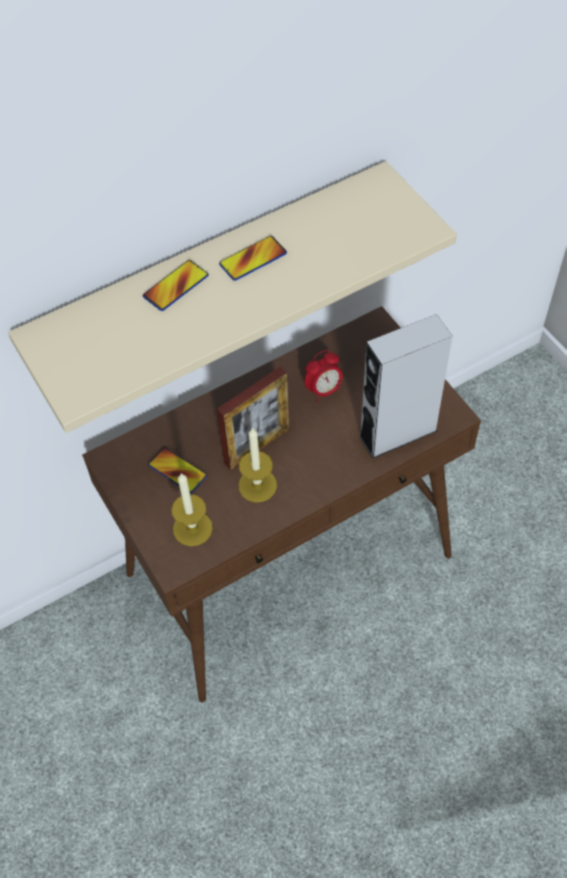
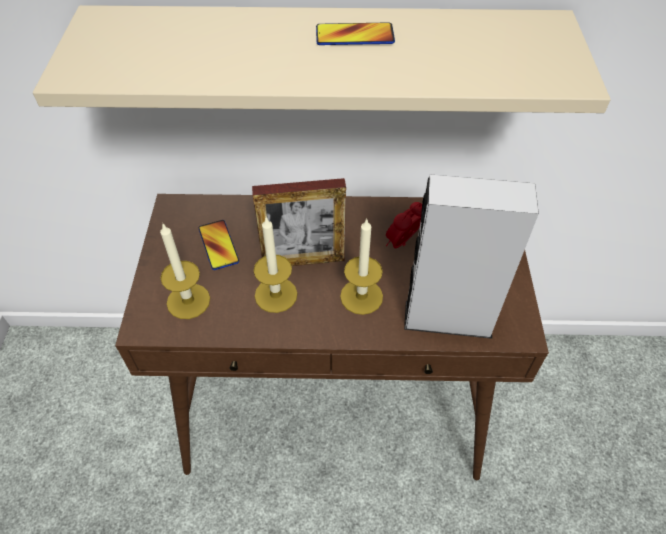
camera: 30 degrees right, 5 degrees down
phone [143,260,209,311] -> none
alarm clock [305,350,343,402] -> alarm clock turned 135 degrees clockwise [386,202,422,249]
none -> candle [340,218,383,315]

